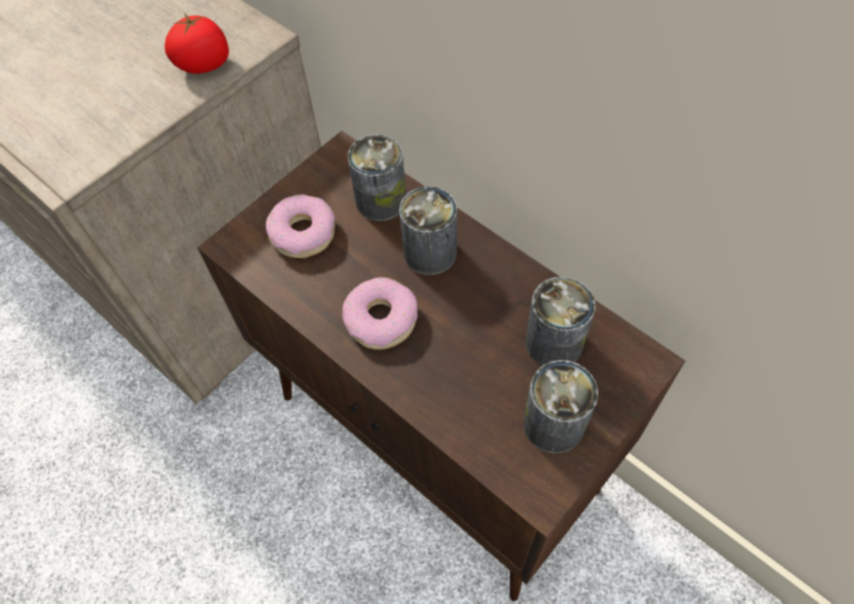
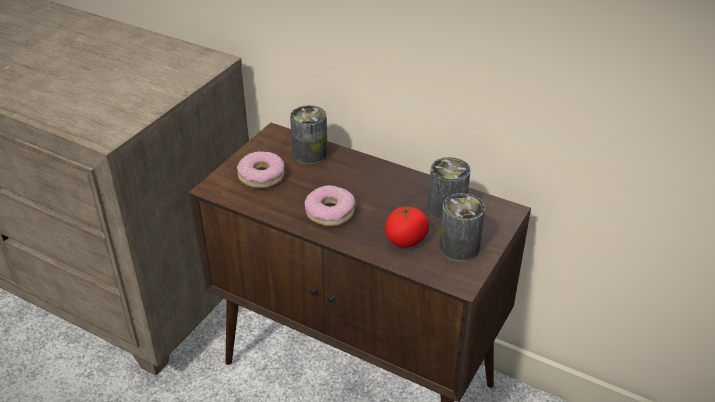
camera: 15 degrees left, 20 degrees down
tomato [165,13,229,74] -> tomato moved to [385,206,429,248]
can [399,186,457,275] -> none

